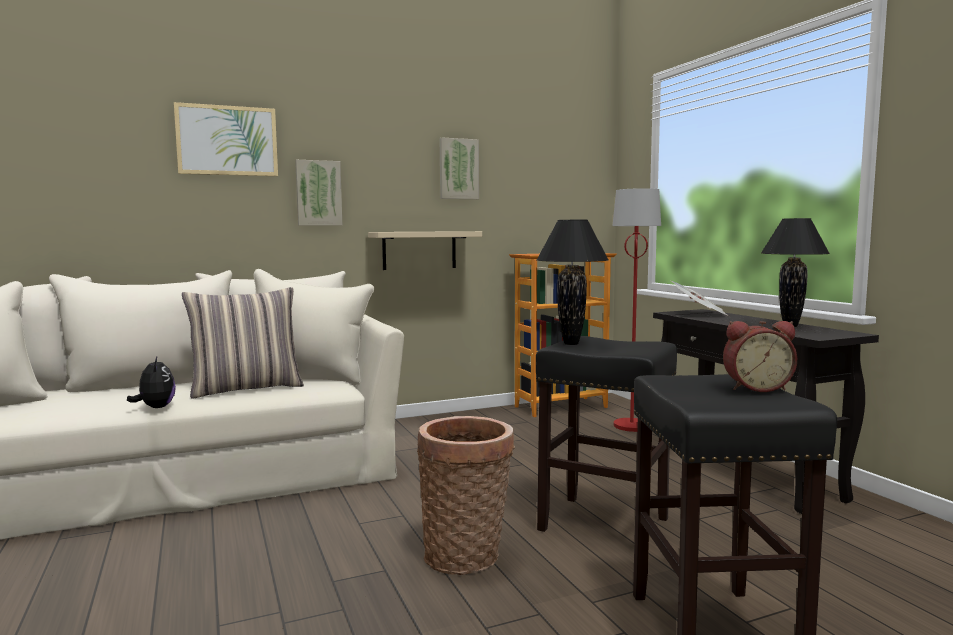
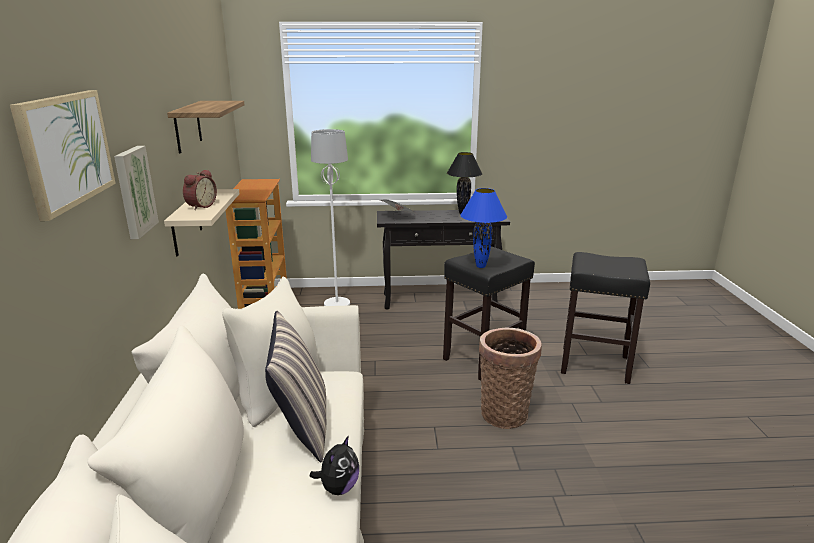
camera: 70 degrees left, 15 degrees up
plush toy [127,357,176,408] -> plush toy turned 120 degrees clockwise [310,435,359,495]
picture [439,137,479,199] -> shelf [167,101,245,154]
black table lamp [536,220,609,345] -> blue table lamp [461,188,507,268]
red floor lamp [612,188,661,432] -> white floor lamp [311,129,350,306]
alarm clock [723,321,797,392] -> alarm clock moved to [183,170,217,210]

